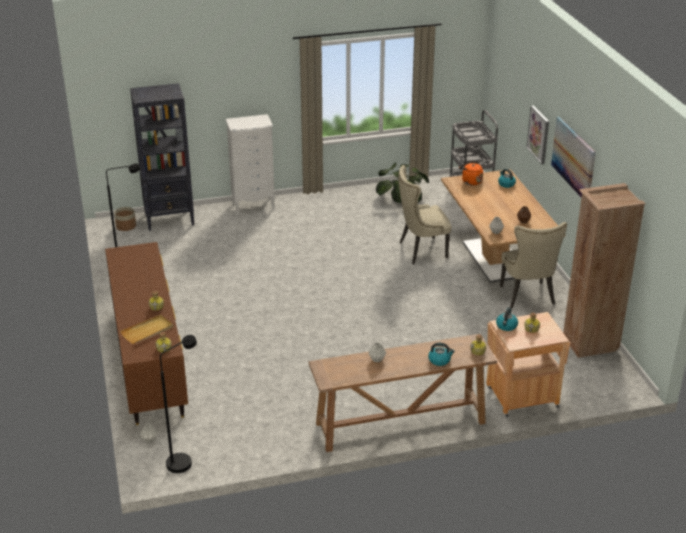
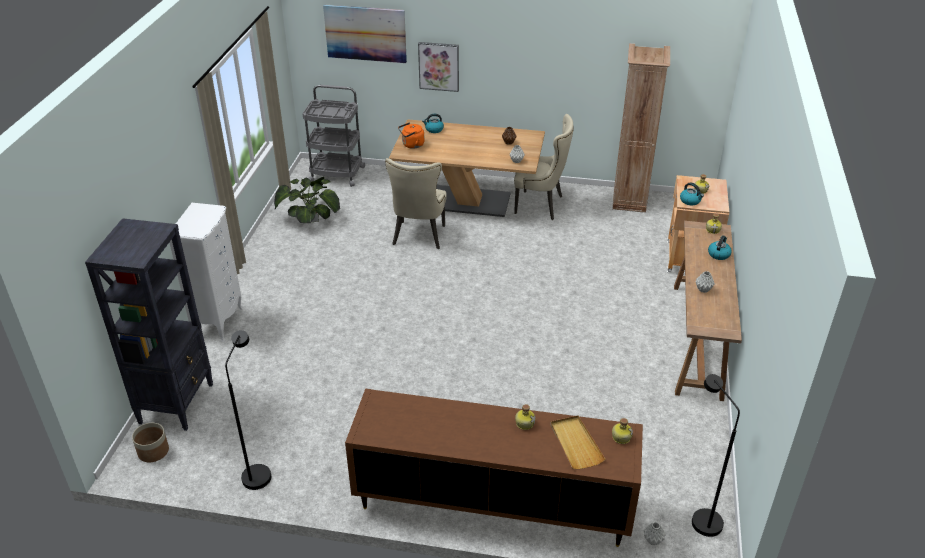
camera: 65 degrees left, 5 degrees up
picture [551,117,596,198] -> picture moved to [323,4,407,63]

